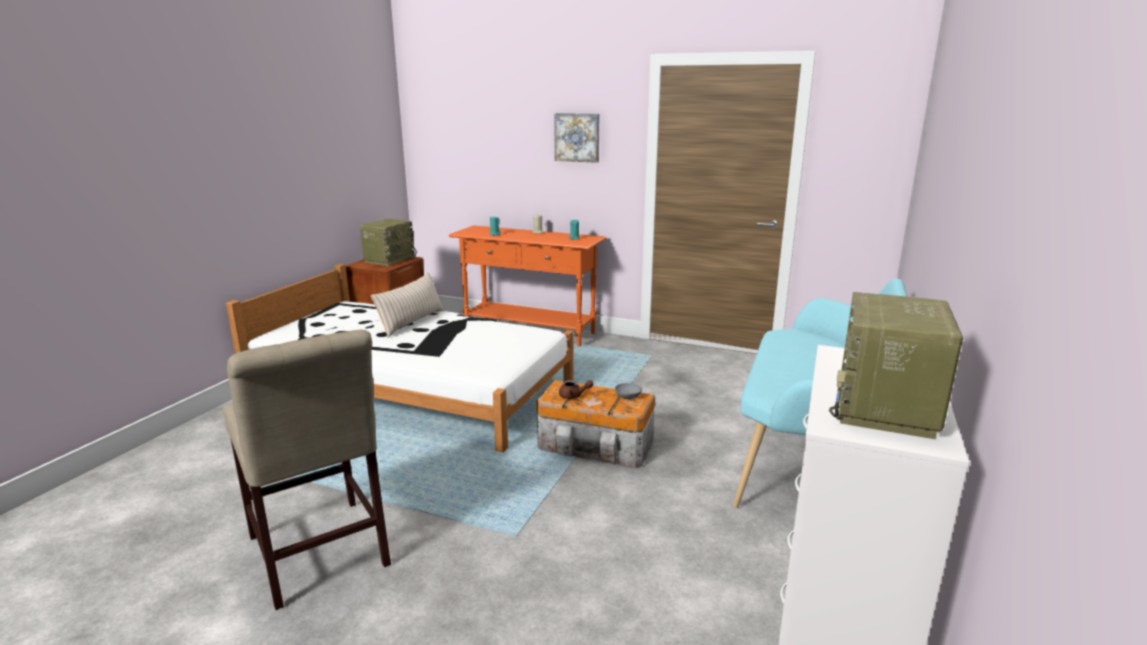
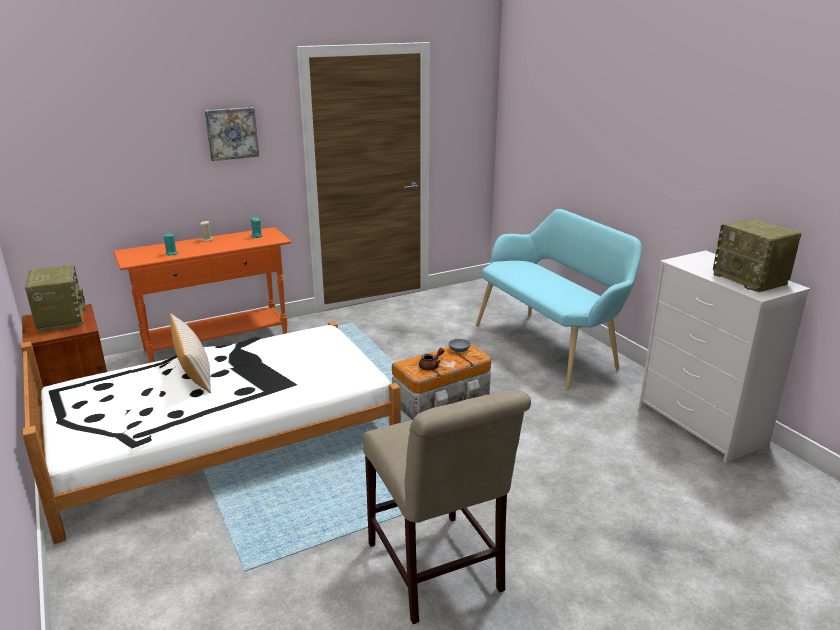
camera: 50 degrees left, 5 degrees up
beige chair [223,330,391,610] -> beige chair turned 60 degrees clockwise [362,390,531,624]

